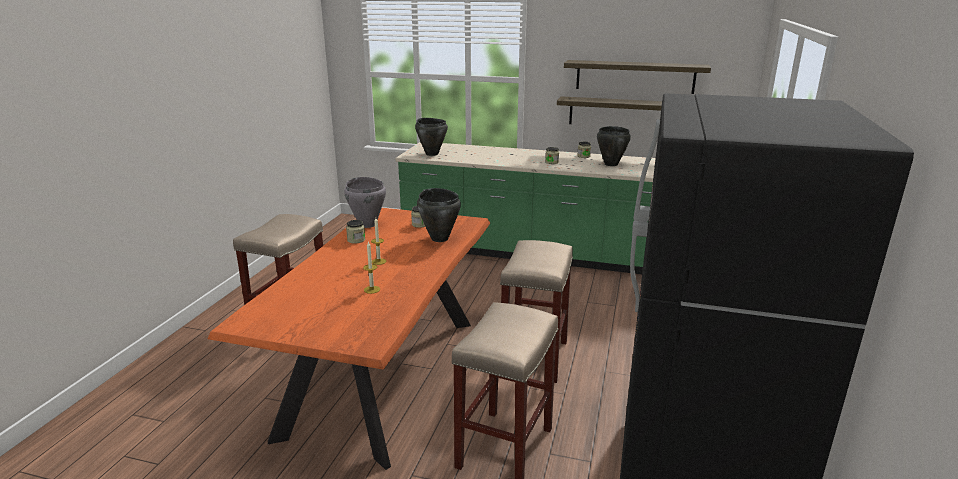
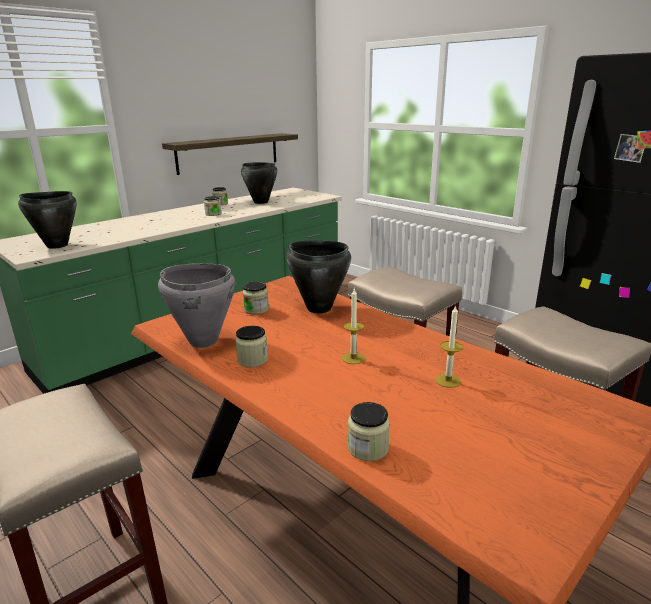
camera: 60 degrees left, 0 degrees up
shelf [564,60,711,94] -> none
none -> jar [348,402,390,461]

